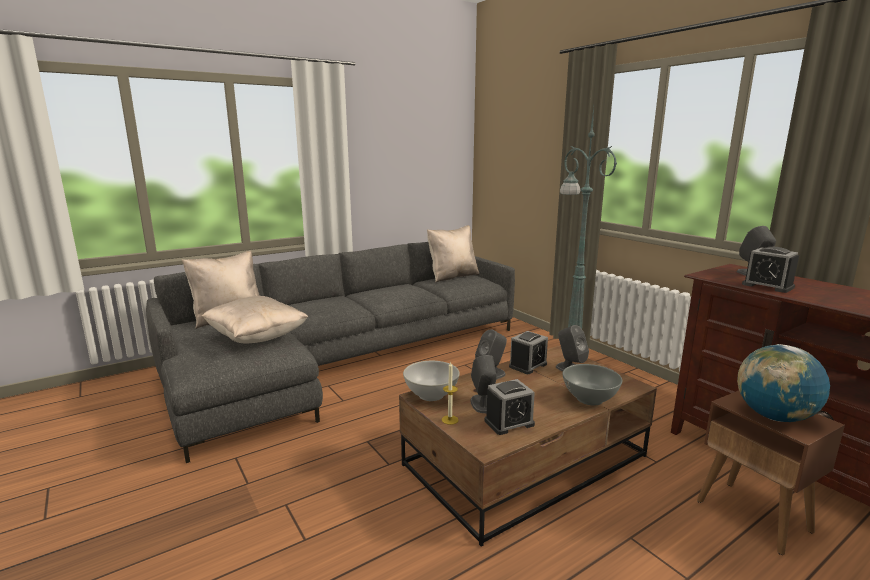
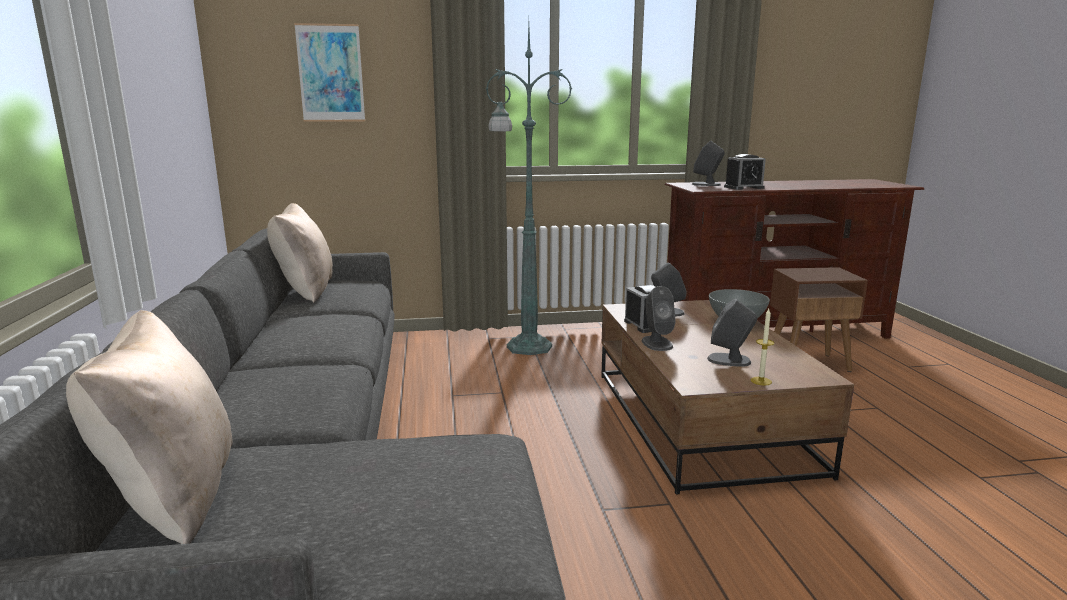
camera: 65 degrees left, 0 degrees up
beige pillow [201,296,309,343] -> none
white bowl [403,361,460,401] -> none
alarm clock [485,379,535,435] -> none
globe [737,344,830,422] -> none
none -> picture [294,23,365,122]

